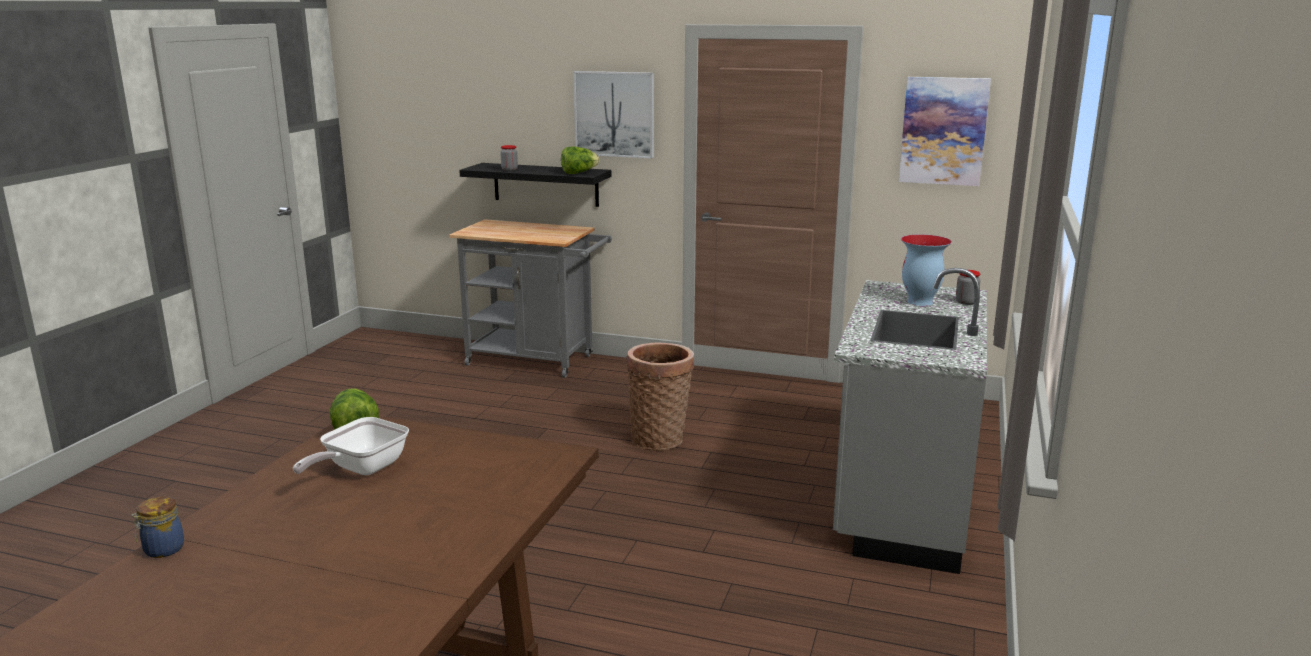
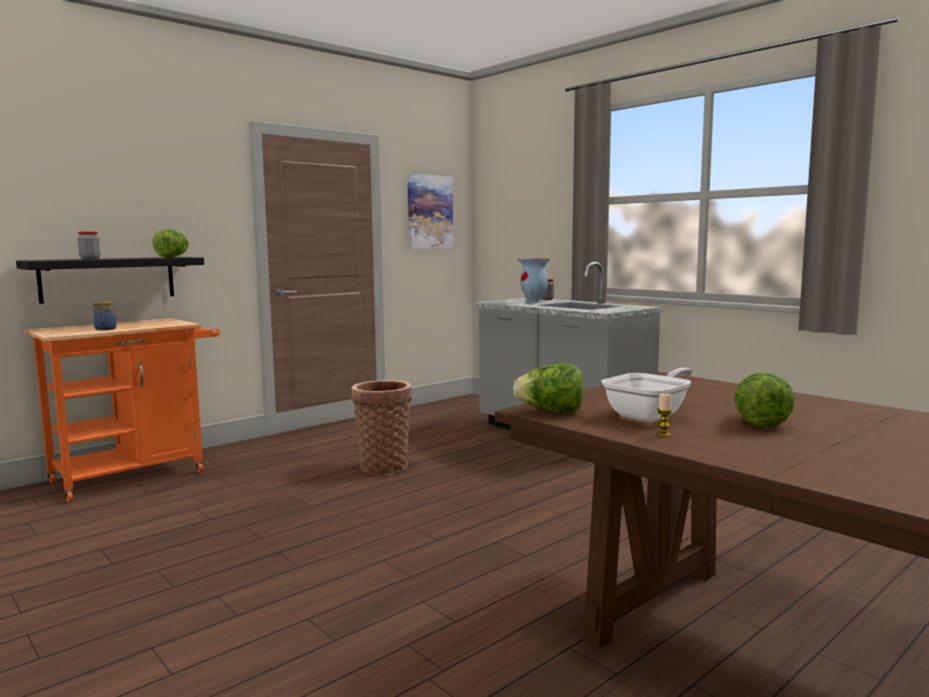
camera: 60 degrees left, 10 degrees down
jar [131,496,184,558] -> jar moved to [93,301,117,330]
frying pan [293,417,409,475] -> frying pan turned 105 degrees counterclockwise [602,368,693,422]
grey cart [449,219,612,378] -> orange cart [24,318,220,502]
picture [573,71,654,159] -> none
none -> candle [657,393,672,437]
none -> lettuce [734,373,795,428]

